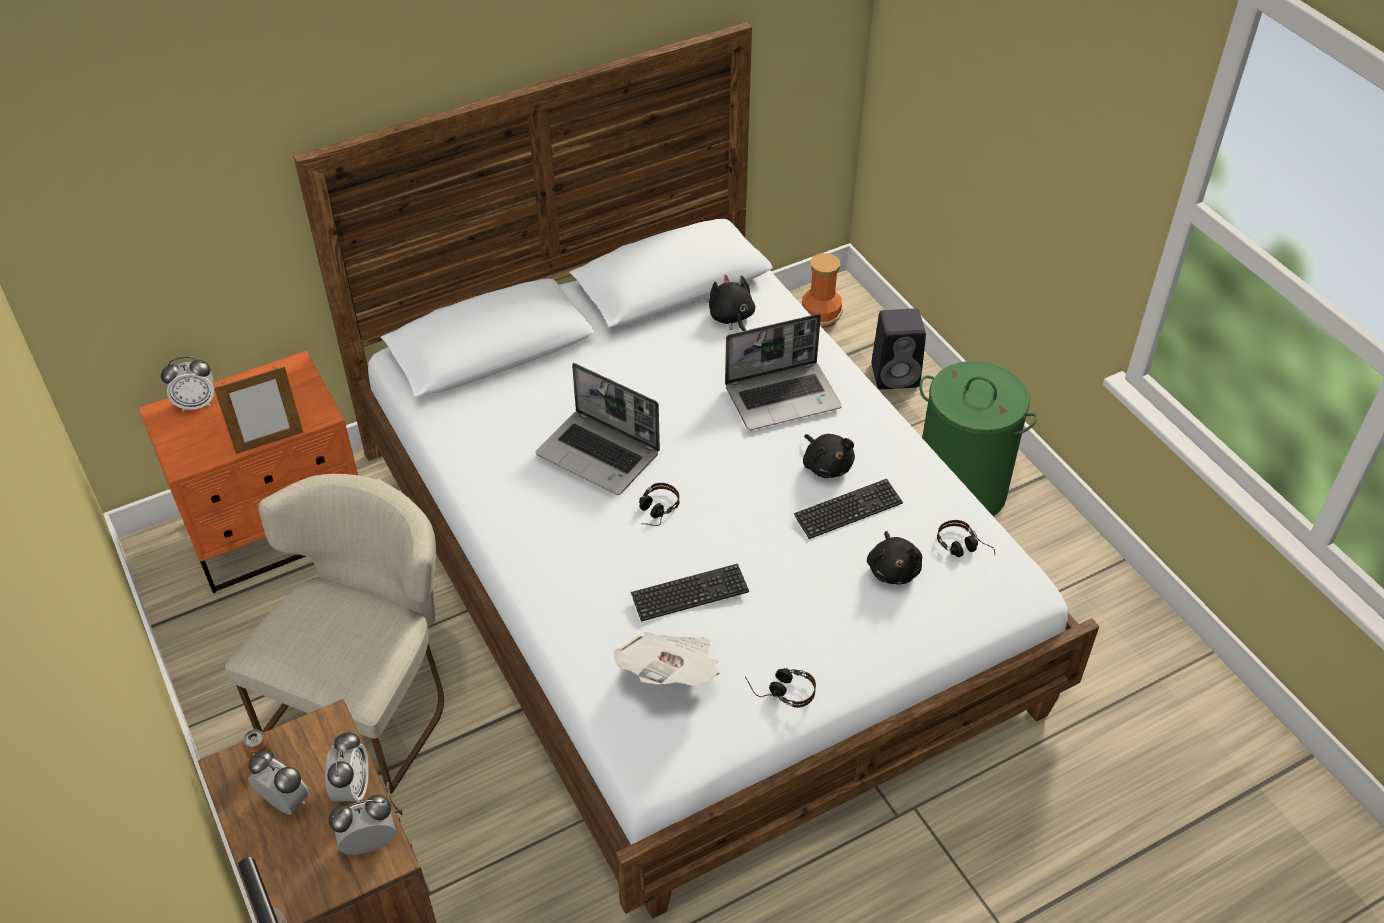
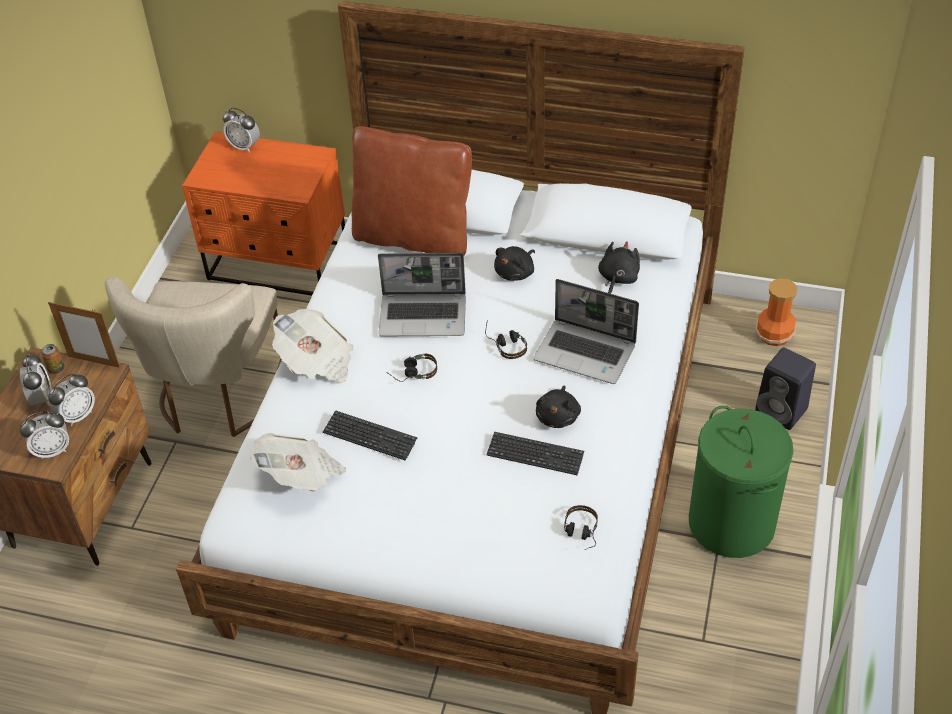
camera: 45 degrees right, 0 degrees up
picture frame [214,366,303,454] -> picture frame moved to [48,301,120,368]
beige chair [225,474,444,794] -> beige chair turned 120 degrees clockwise [105,277,282,437]
alarm clock [329,795,396,855] -> alarm clock turned 135 degrees clockwise [20,411,69,460]
laptop [535,363,660,495] -> laptop turned 75 degrees counterclockwise [378,253,466,337]
headphones [745,668,816,708] -> headphones moved to [485,320,527,359]
black plush toy [867,531,922,585] -> black plush toy moved to [494,246,535,281]
none -> newspaper [272,309,353,383]
none -> brown pillow [351,126,472,256]

